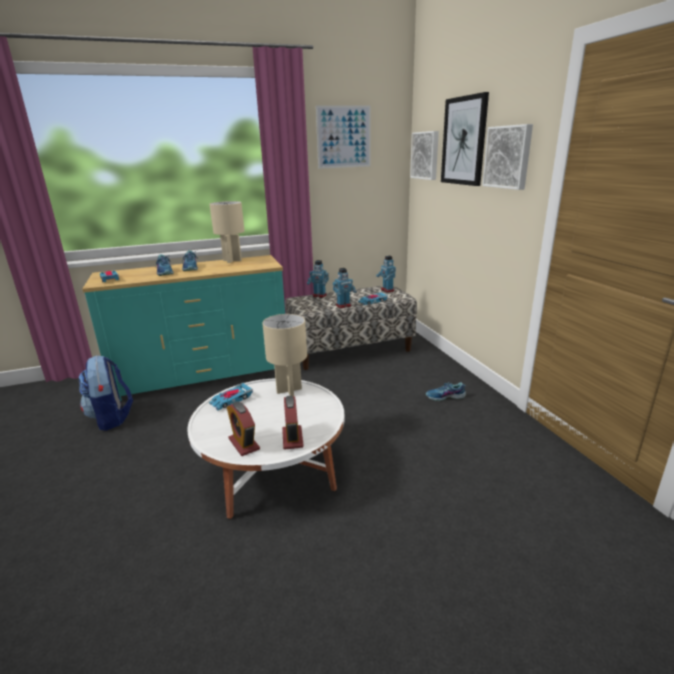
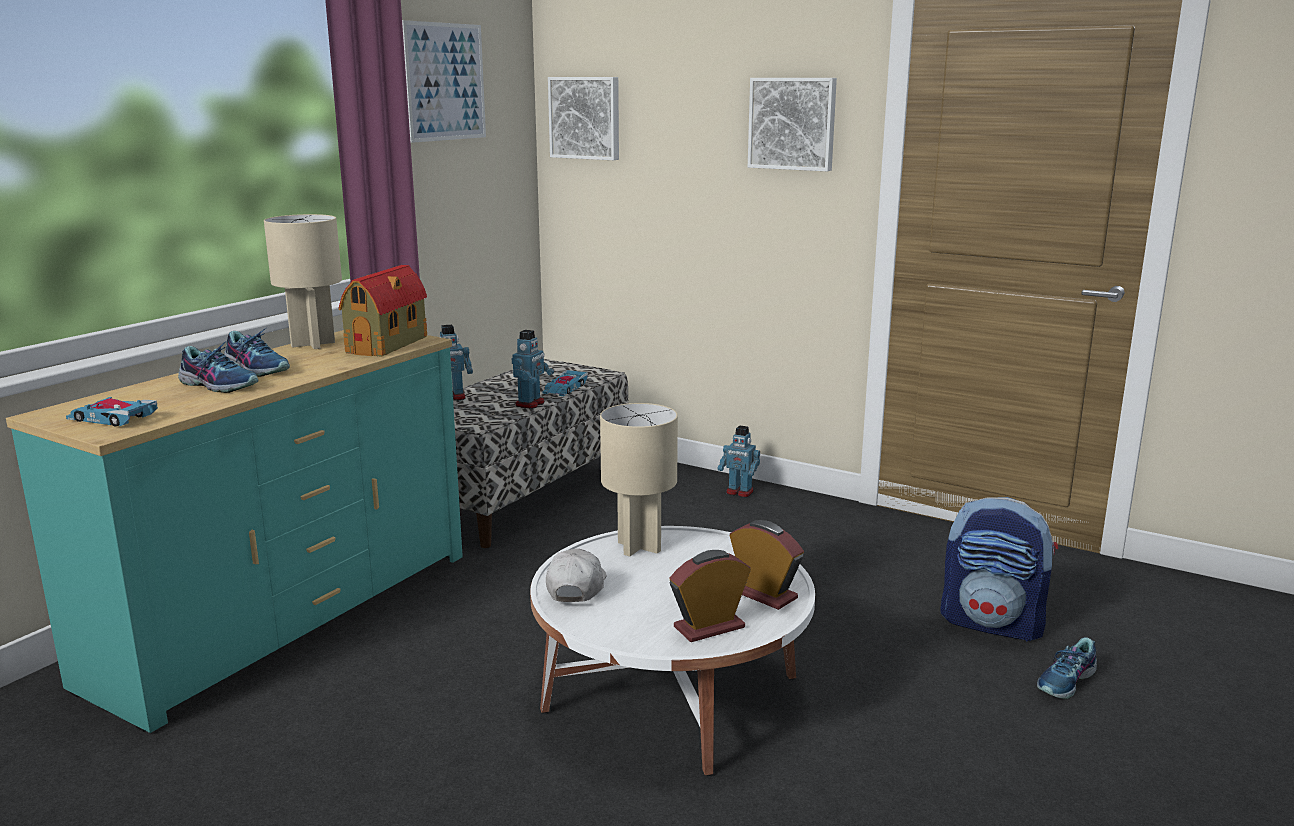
camera: 40 degrees left, 5 degrees down
backpack [79,355,133,431] -> backpack moved to [940,497,1058,641]
toy car [209,383,253,410] -> white cap [546,548,606,602]
alarm clock [227,402,260,456] -> alarm clock turned 135 degrees clockwise [669,550,751,642]
toy robot [376,256,396,292] -> toy robot moved to [718,425,760,497]
shoe [426,382,466,401] -> shoe moved to [1037,637,1097,699]
picture [441,92,489,186] -> none
none -> toy house [338,265,427,357]

